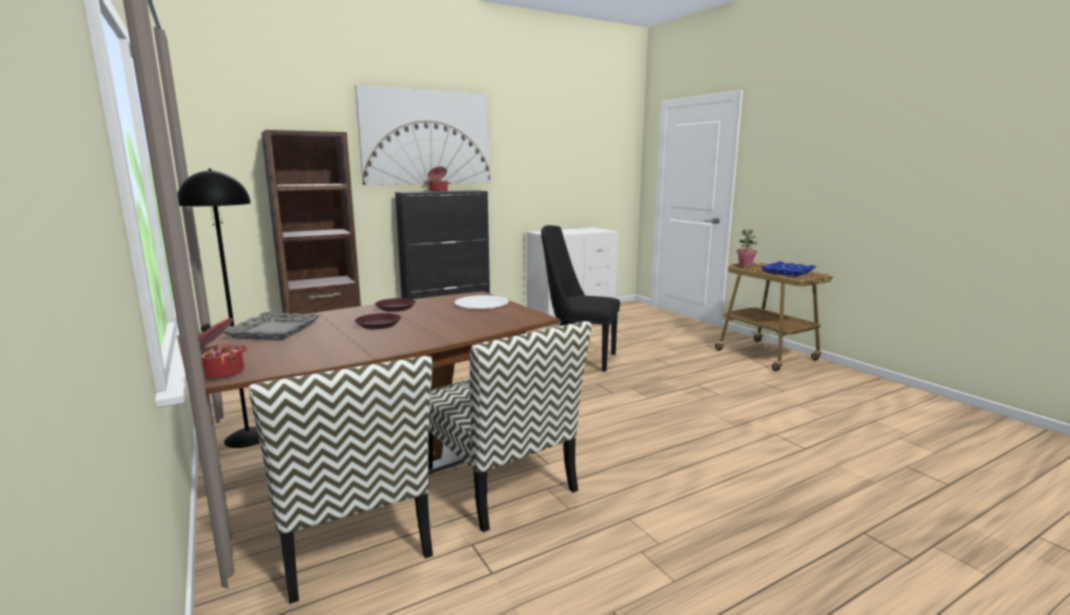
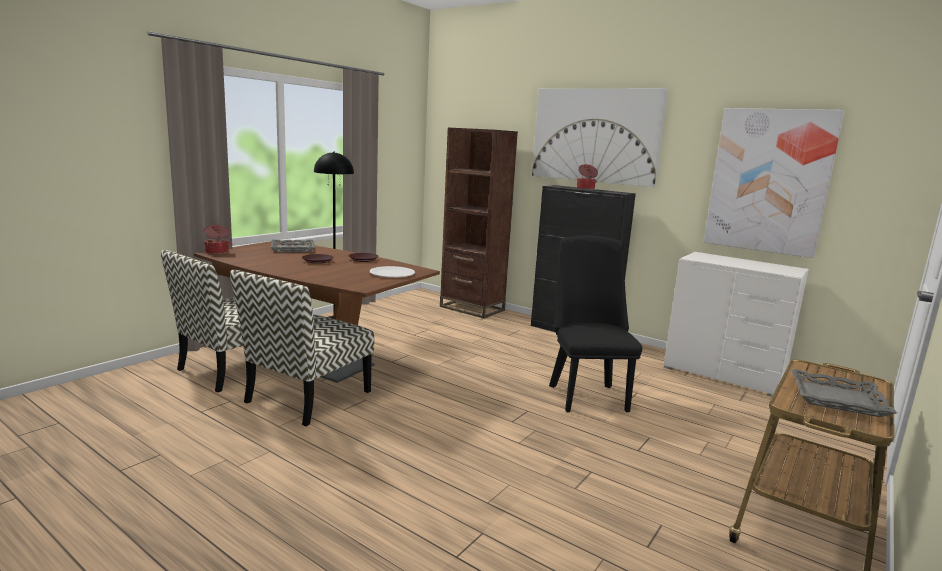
camera: 65 degrees right, 0 degrees up
potted plant [736,229,758,267] -> none
blue tray [761,261,816,276] -> grey tray [791,369,897,417]
none -> picture [704,108,845,258]

